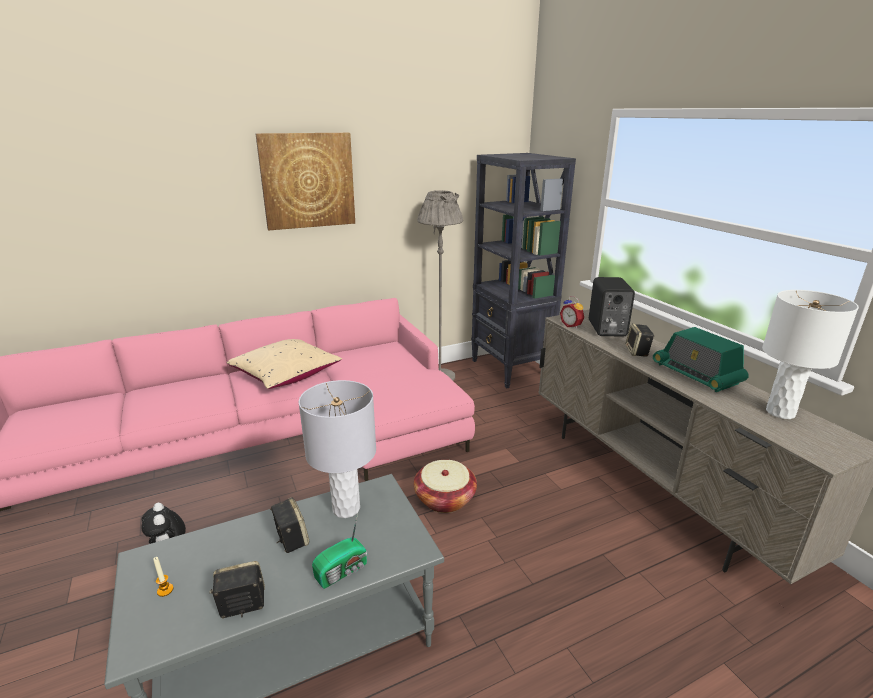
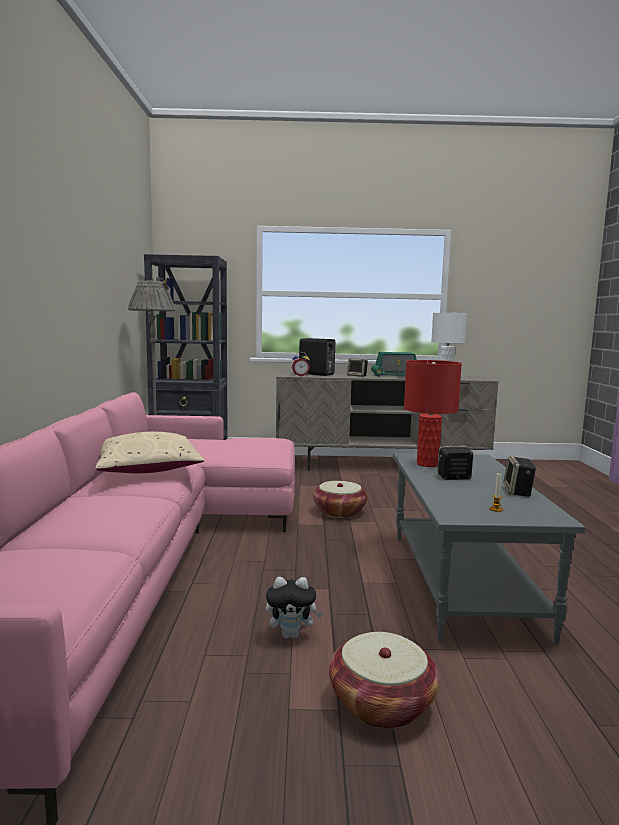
camera: 65 degrees left, 15 degrees down
picture [256,133,355,230] -> none
grey table lamp [299,380,376,518] -> red table lamp [404,360,462,467]
radio [312,513,367,589] -> none
none -> basket [329,632,440,729]

